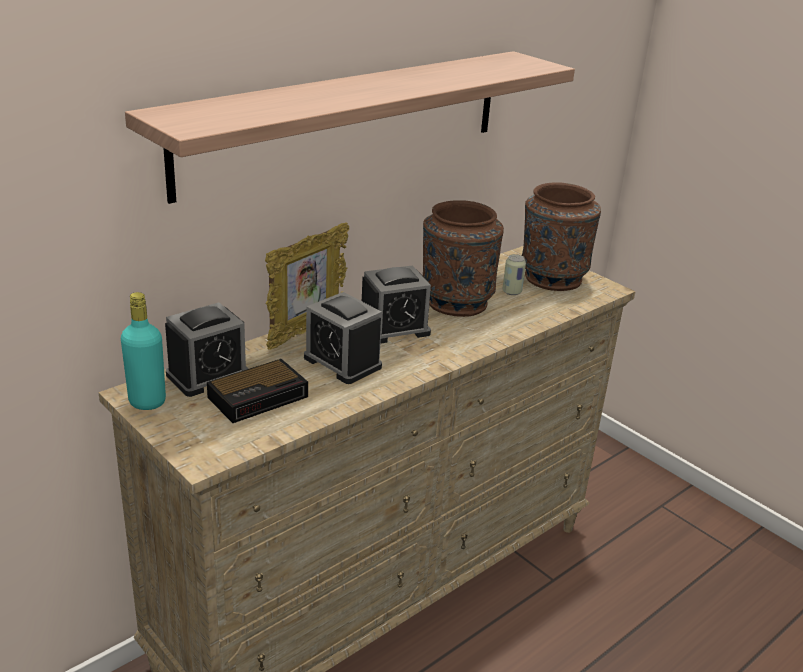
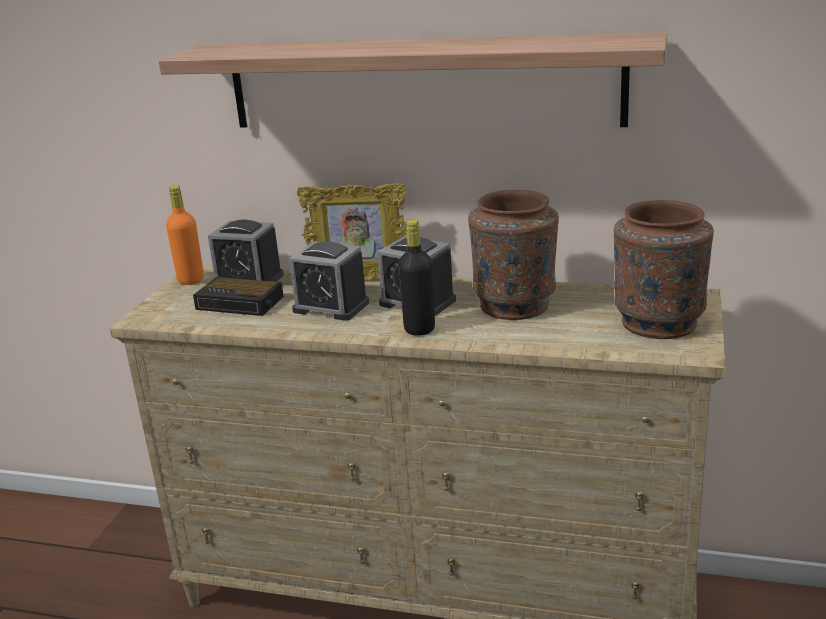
camera: 60 degrees right, 5 degrees down
turquoise bottle [121,292,166,410] -> orange bottle [166,185,204,285]
alarm clock [304,292,382,384] -> alarm clock turned 75 degrees counterclockwise [289,242,369,321]
can [502,254,526,295] -> none
none -> black bottle [398,220,435,336]

